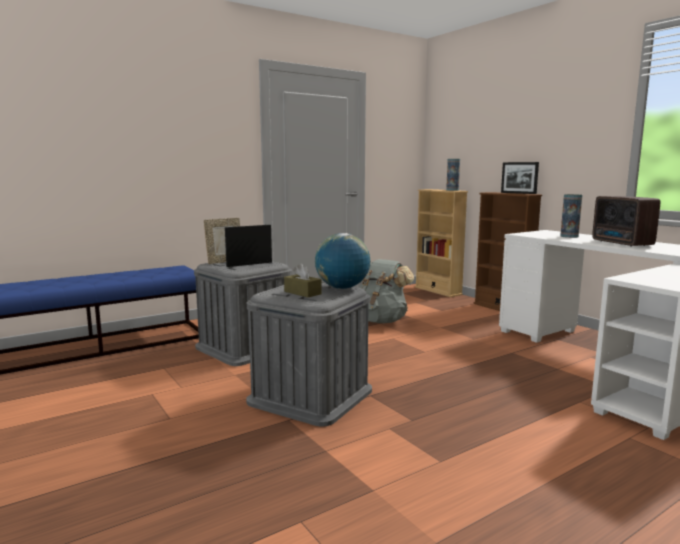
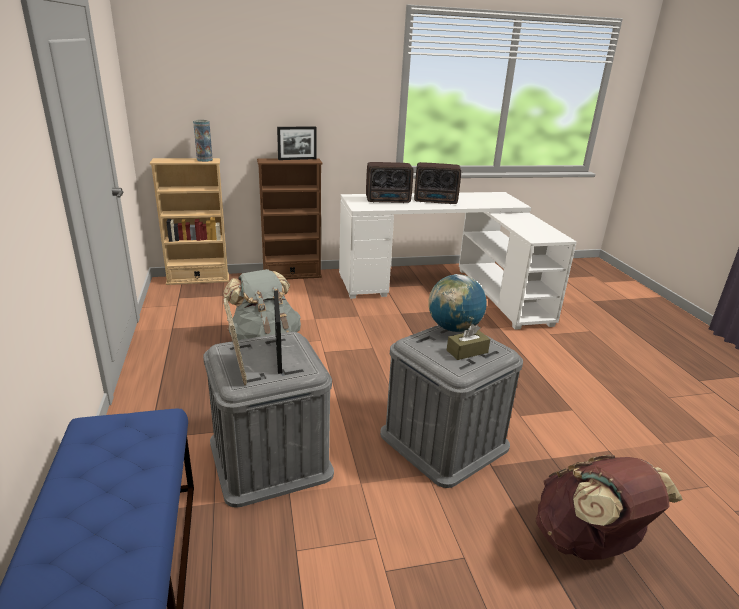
camera: 70 degrees left, 15 degrees up
vase [560,194,582,238] -> radio [366,162,414,203]
none -> brown backpack [536,455,683,560]

